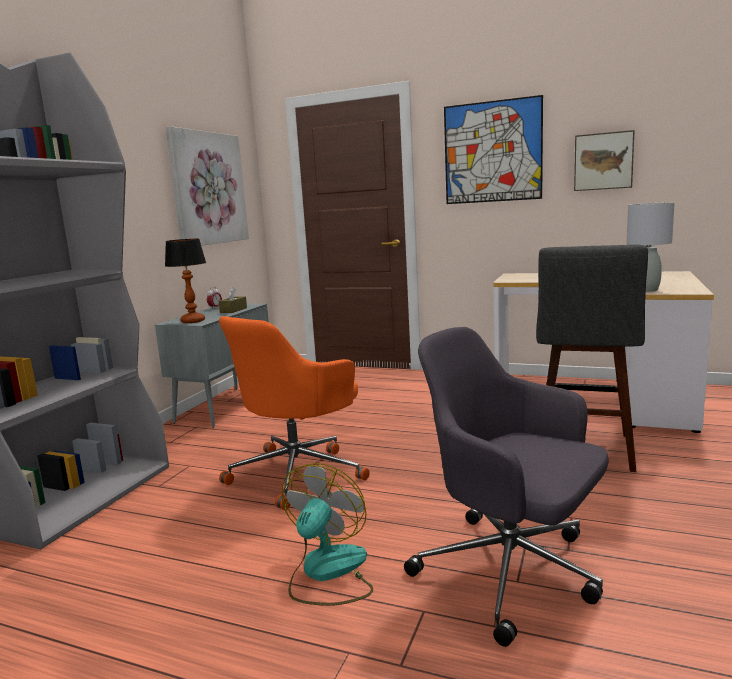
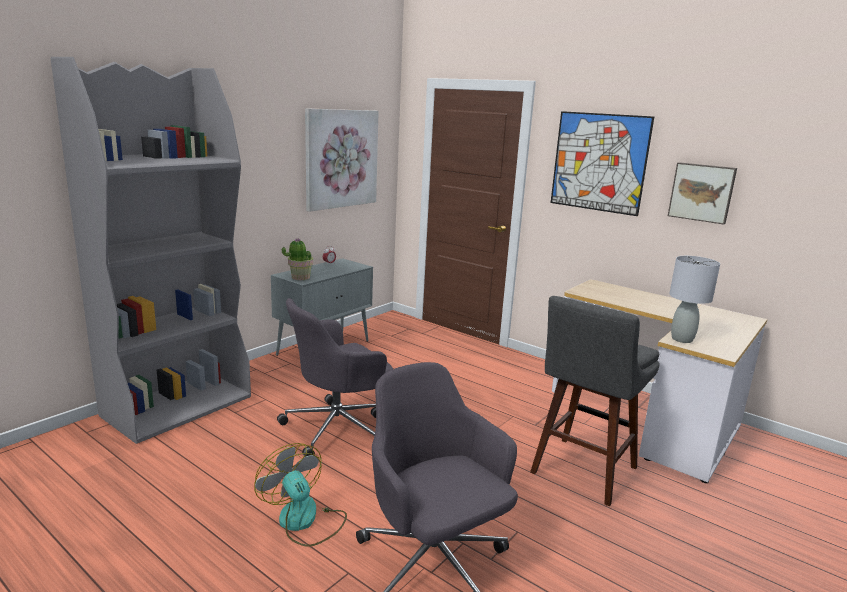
camera: 15 degrees right, 5 degrees up
table lamp [165,239,206,323] -> potted plant [282,238,313,280]
brown tissue box [219,287,247,313] -> none
orange office chair [219,316,370,510] -> grey office chair [277,298,393,457]
fan [282,463,373,606] -> fan turned 75 degrees counterclockwise [254,443,347,547]

